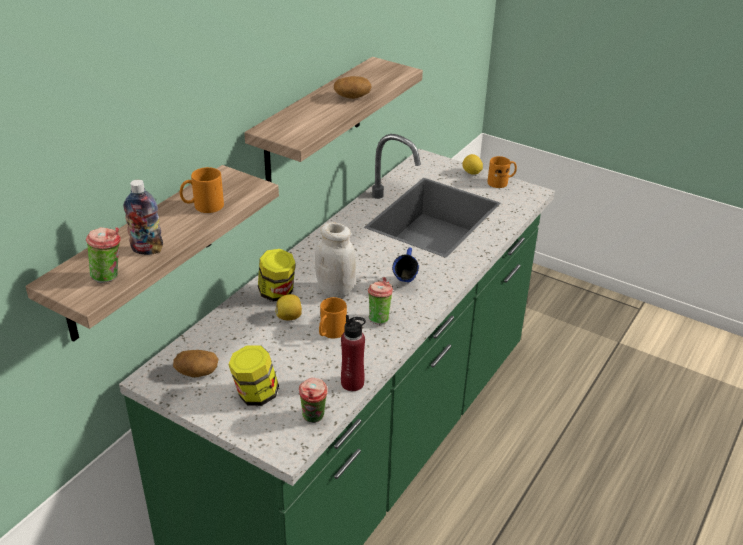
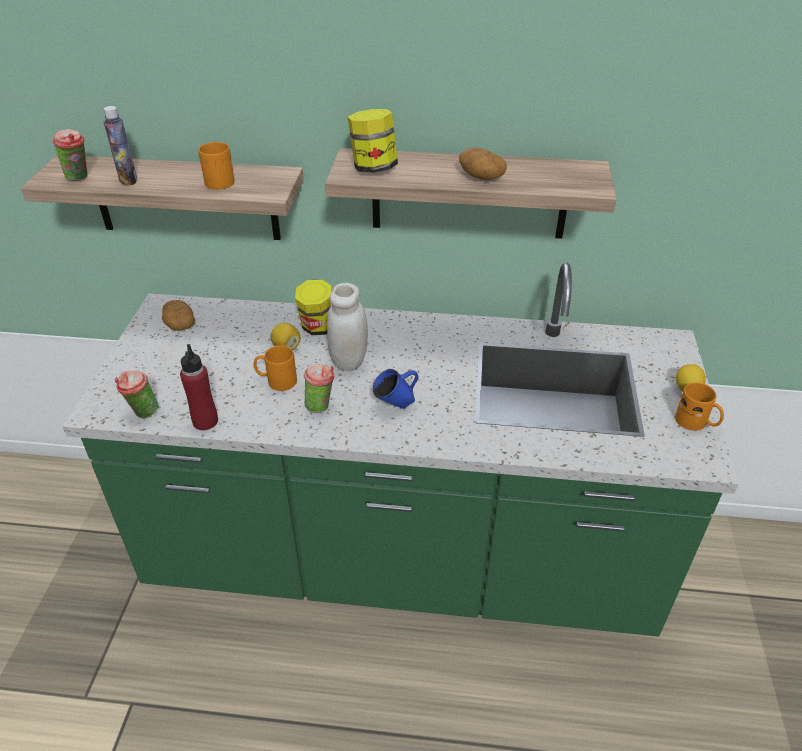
camera: 65 degrees right, 5 degrees up
jar [228,346,279,406] -> jar moved to [348,109,398,173]

